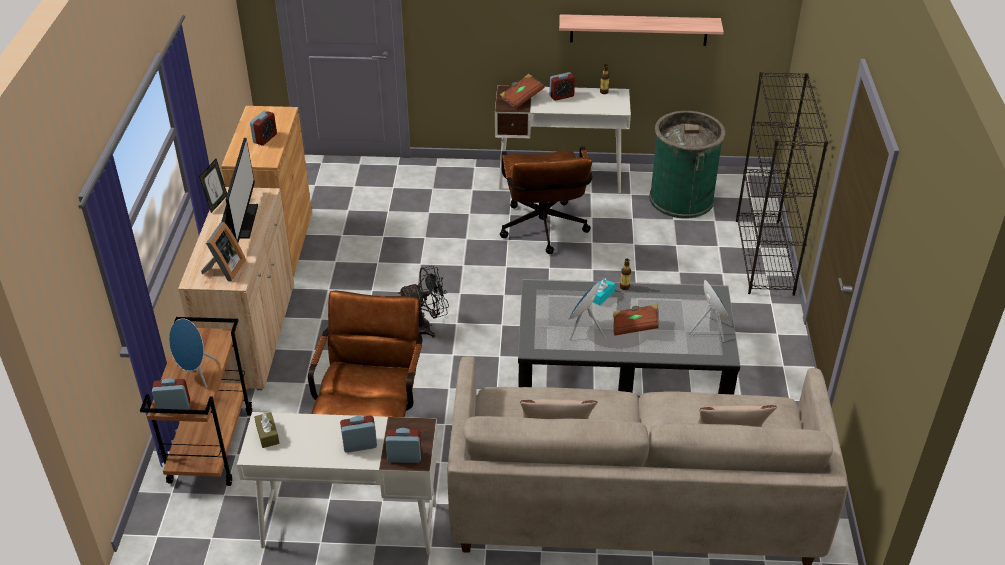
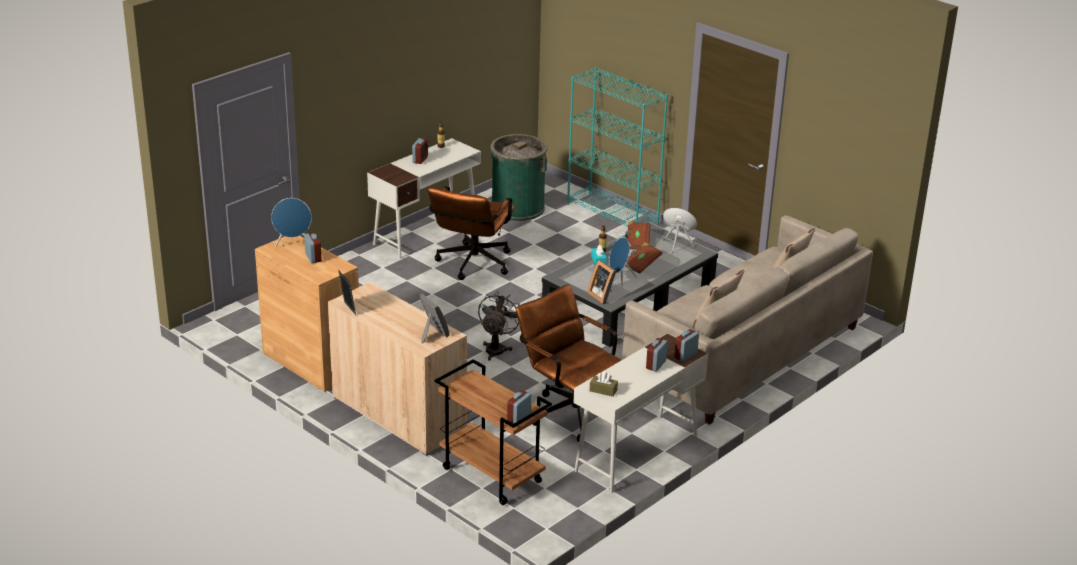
camera: 50 degrees left, 10 degrees down
blue speaker [169,318,217,388] -> blue speaker moved to [271,198,312,247]
monitor [221,138,258,242] -> none
brown book [500,74,545,109] -> brown book moved to [625,221,651,249]
brown office chair [500,146,592,254] -> brown office chair turned 75 degrees clockwise [428,186,514,280]
shelf [559,14,724,46] -> none
black bookcase [736,72,828,296] -> turquoise bookcase [567,67,668,227]
none -> picture frame [588,260,616,304]

